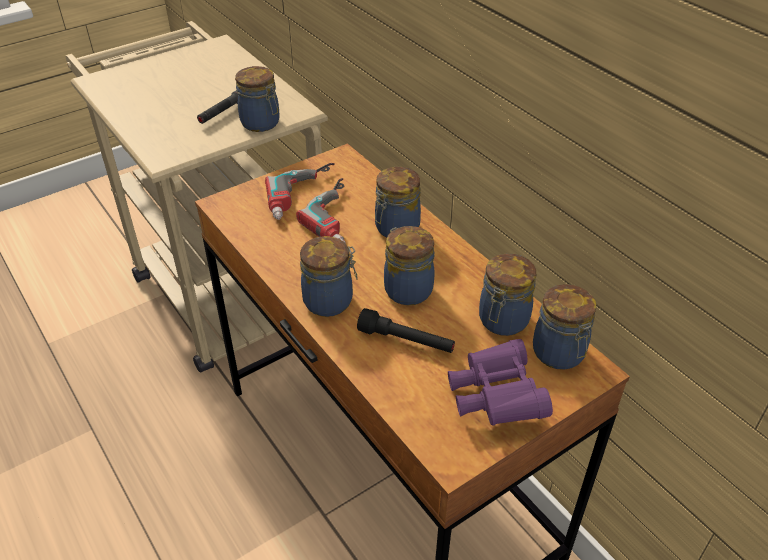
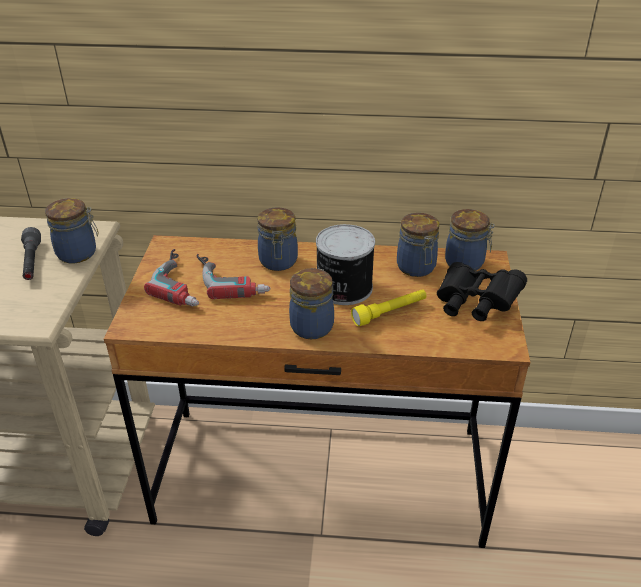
camera: 50 degrees left, 5 degrees down
black flashlight [357,308,455,353] -> yellow flashlight [351,289,426,326]
jar [384,226,435,305] -> can [316,224,375,305]
purple binoculars [448,339,553,426] -> black binoculars [437,262,527,321]

